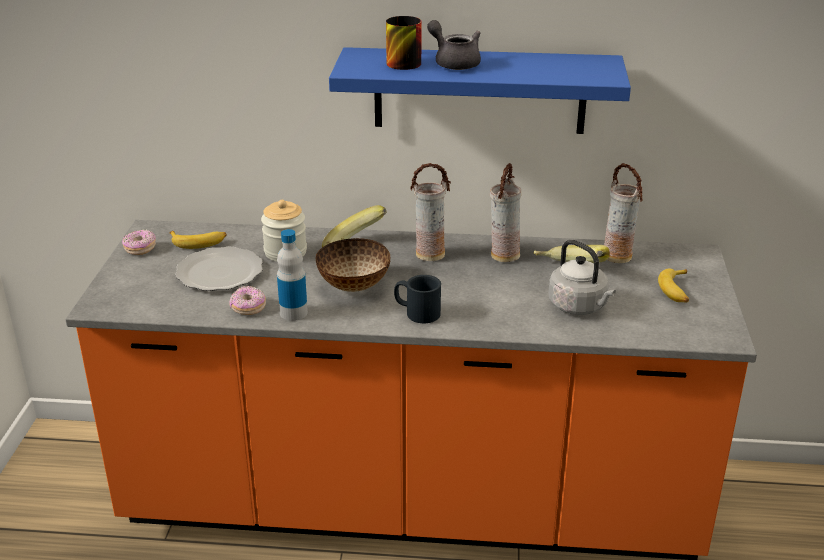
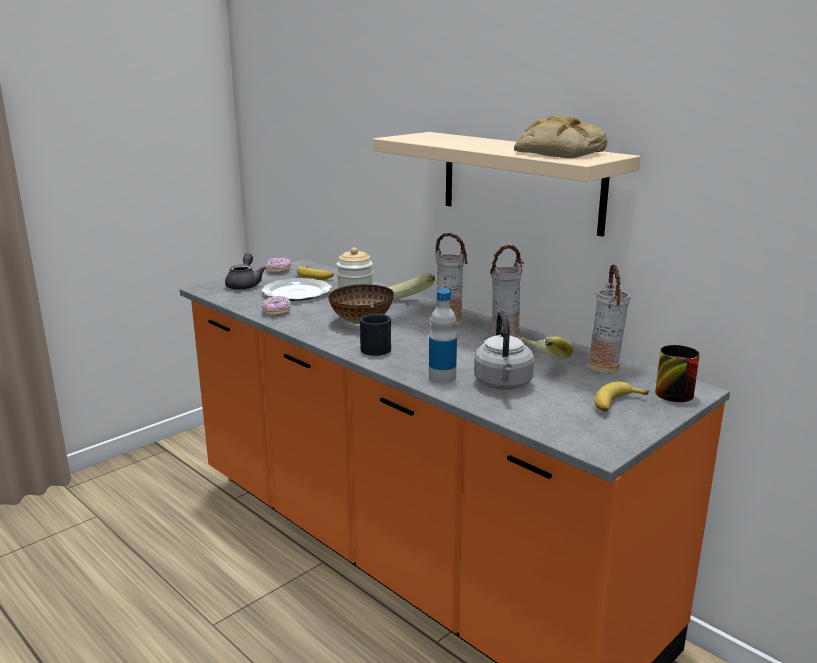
camera: 40 degrees right, 10 degrees down
bottle [277,229,308,321] -> bottle moved to [429,289,457,384]
blue shelf [329,47,631,134] -> beige shelf [373,132,640,237]
mug [386,16,422,70] -> mug moved to [655,345,700,402]
grey teapot [427,20,481,70] -> grey teapot moved to [225,253,266,290]
none -> bread [514,116,607,158]

